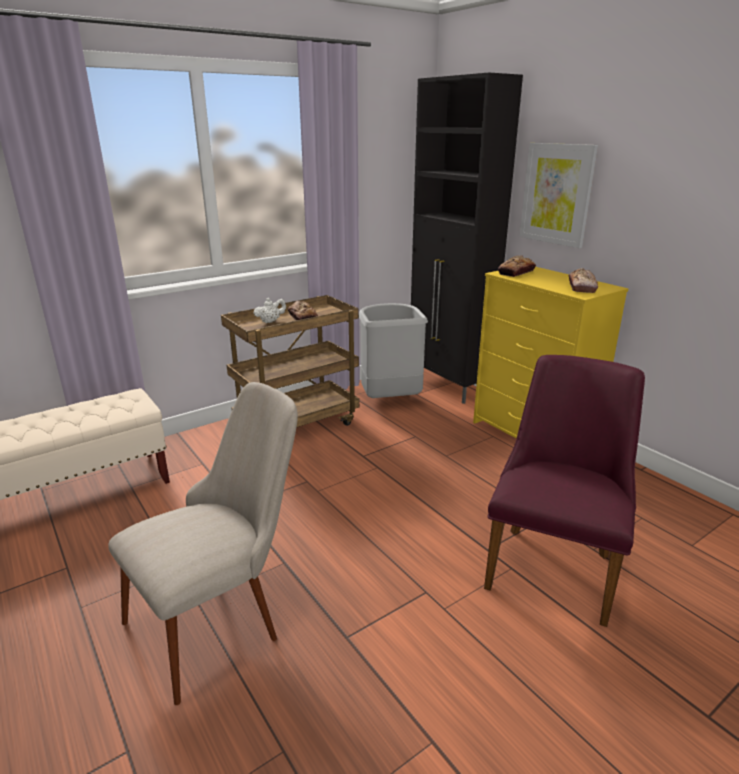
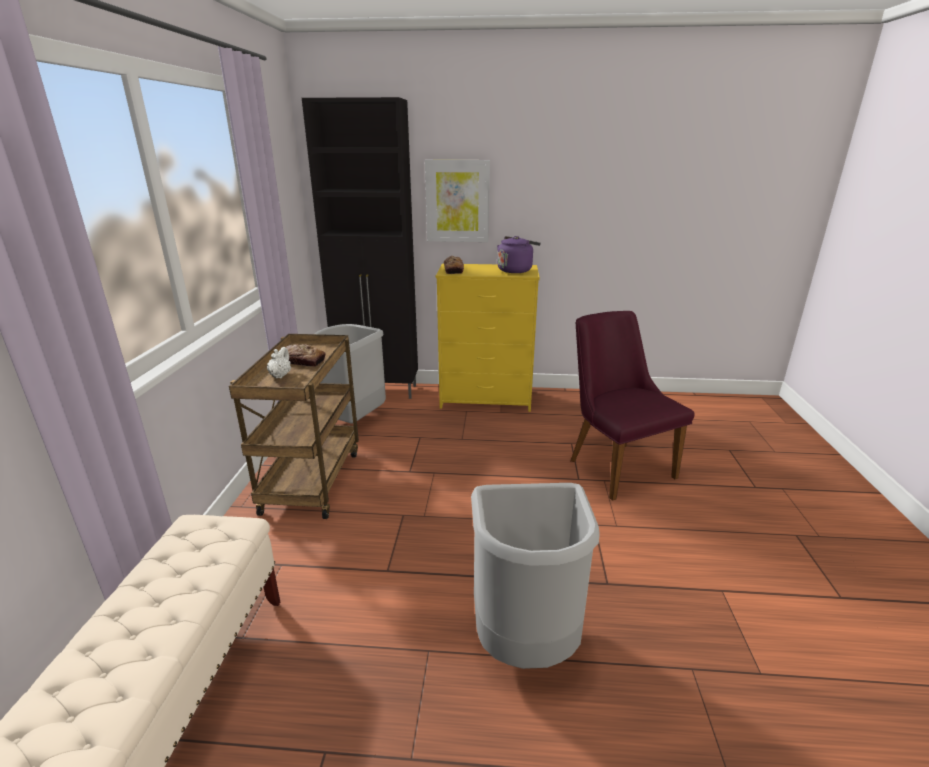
camera: 50 degrees left, 0 degrees up
beige chair [108,382,298,705] -> grey trash can [471,483,600,669]
bread [569,268,598,293] -> purple kettle [497,236,541,273]

